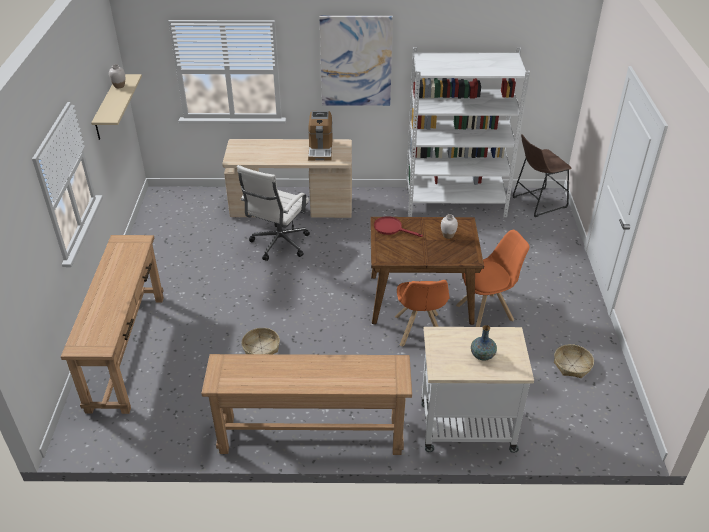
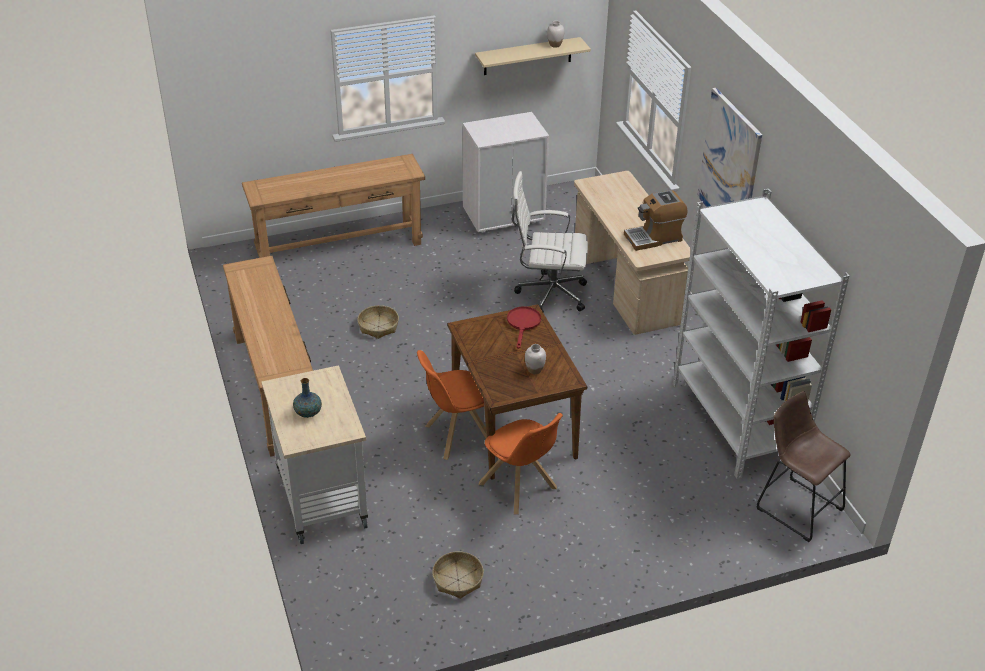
camera: 70 degrees right, 0 degrees up
none -> white cabinet [463,112,549,233]

